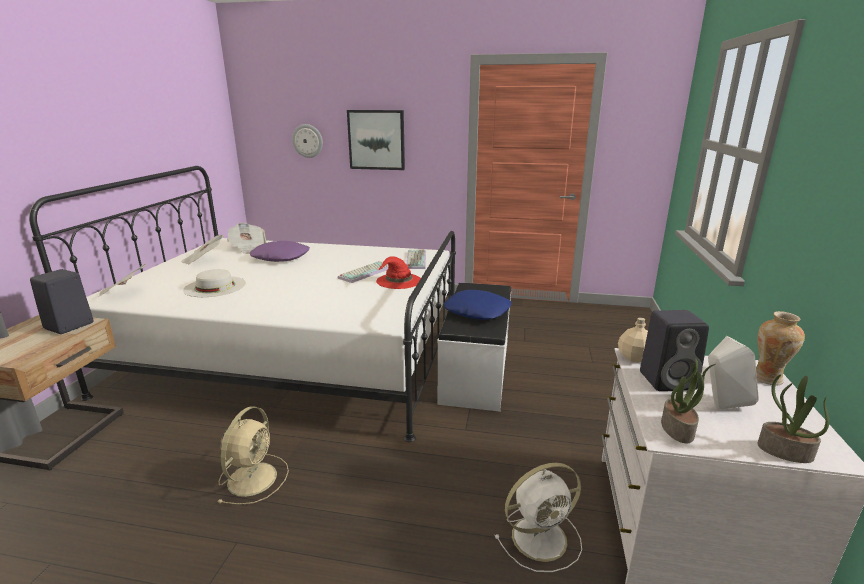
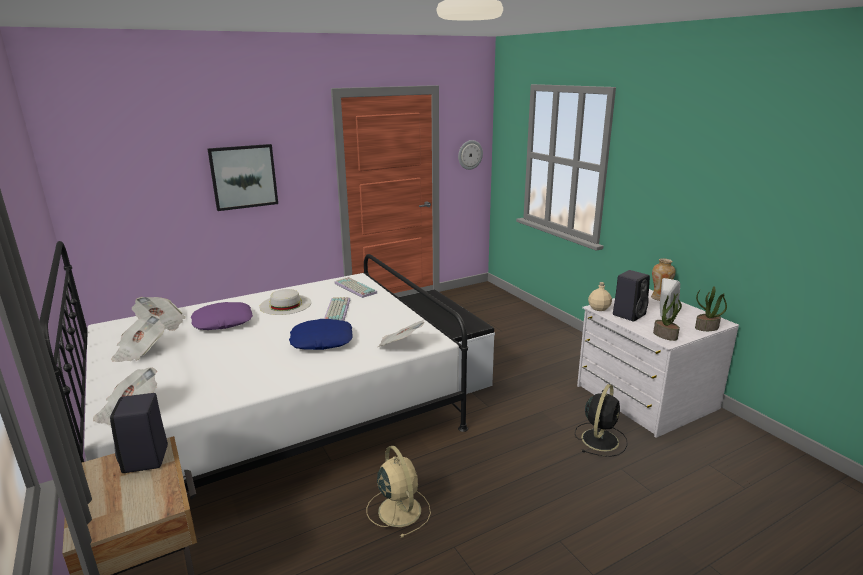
camera: 40 degrees left, 0 degrees up
white hat [183,269,246,297] -> white hat moved to [259,289,311,315]
wall clock [292,124,323,158] -> wall clock moved to [458,140,483,170]
red hat [376,256,421,289] -> none
blue pillow [444,290,511,320] -> blue pillow moved to [289,319,352,350]
white fan [495,463,582,572] -> black fan [575,384,628,457]
none -> newspaper [378,320,424,347]

